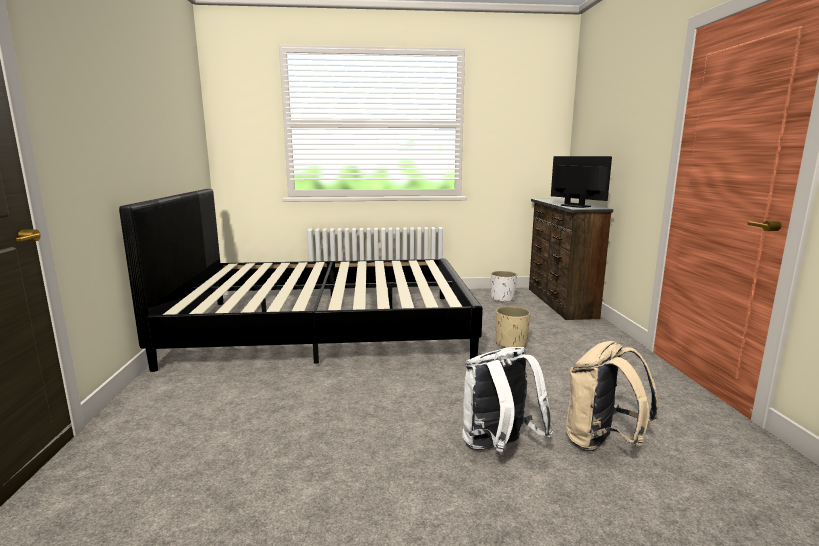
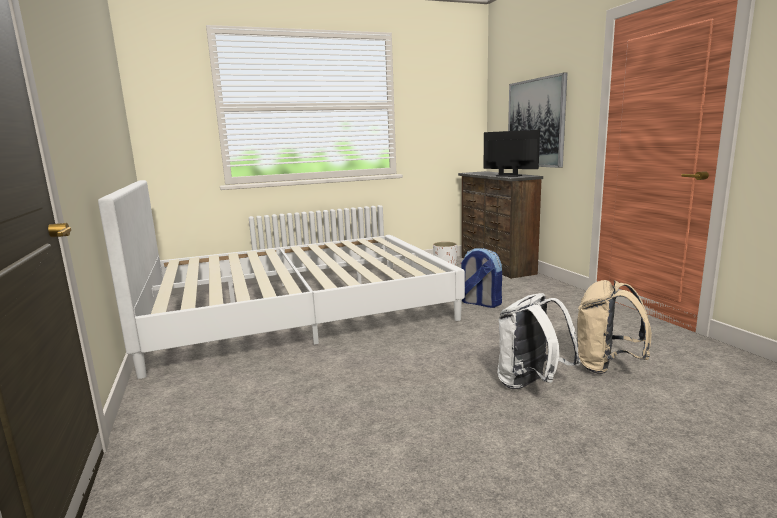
camera: 15 degrees left, 0 degrees up
black bed [119,189,483,372] -> white bed [98,180,465,379]
beige planter [496,306,531,347] -> backpack [460,248,502,308]
none -> picture [508,72,567,168]

